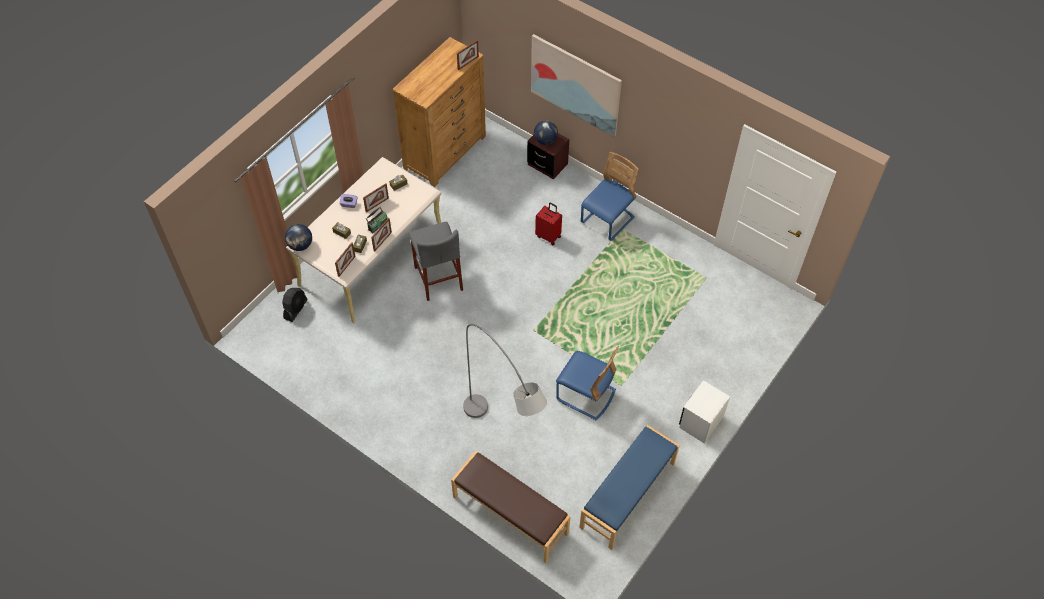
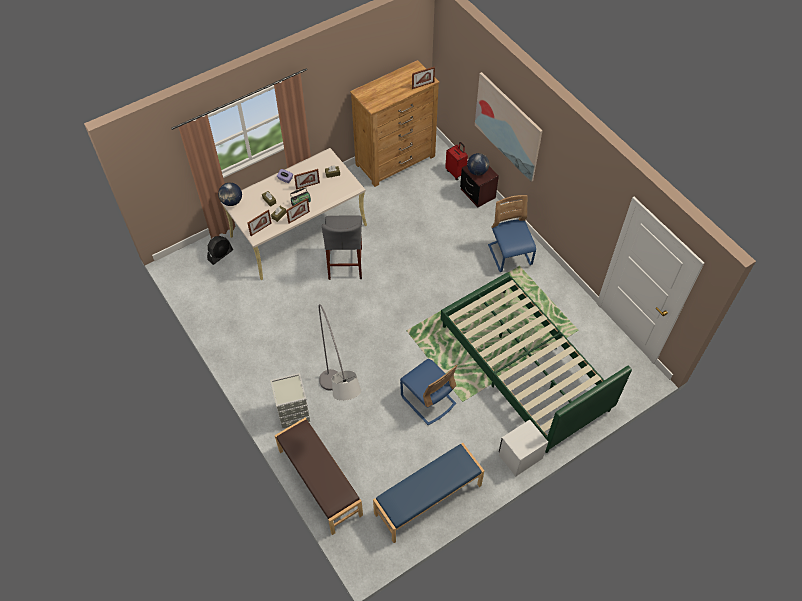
camera: 20 degrees right, 0 degrees up
red suitcase [535,203,562,245] -> red suitcase moved to [445,142,468,180]
blue chair [581,152,639,241] -> blue chair turned 75 degrees counterclockwise [488,195,536,272]
none -> grey storage box [270,373,310,428]
none -> green bed [440,273,632,453]

